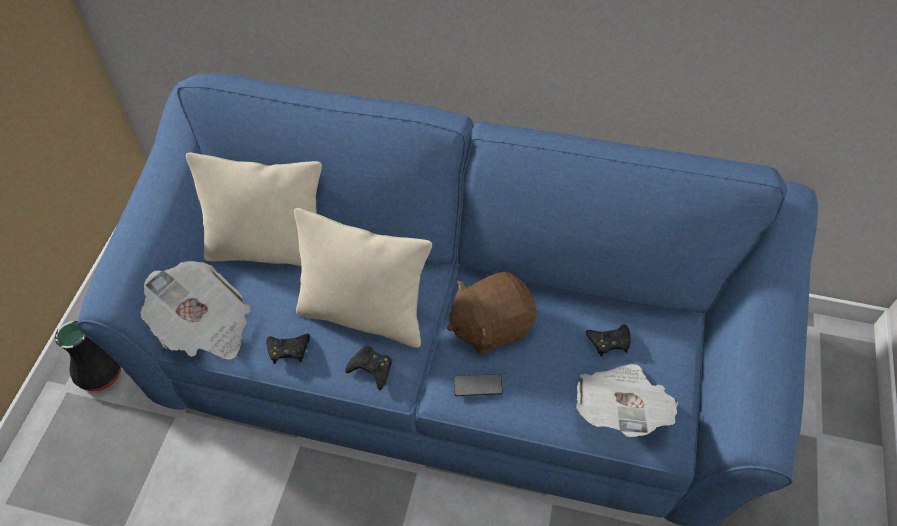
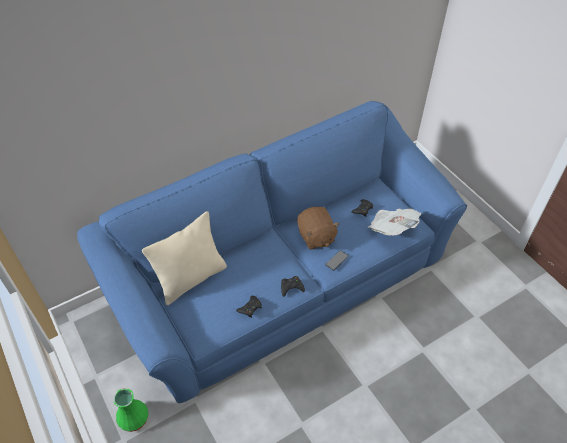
camera: 45 degrees left, 5 degrees down
black vase [55,321,121,392] -> green vase [113,388,148,432]
newspaper [140,261,251,360] -> none
beige pillow [294,208,432,348] -> none
brown plush toy [447,272,537,355] -> brown plush toy turned 45 degrees counterclockwise [297,207,340,250]

